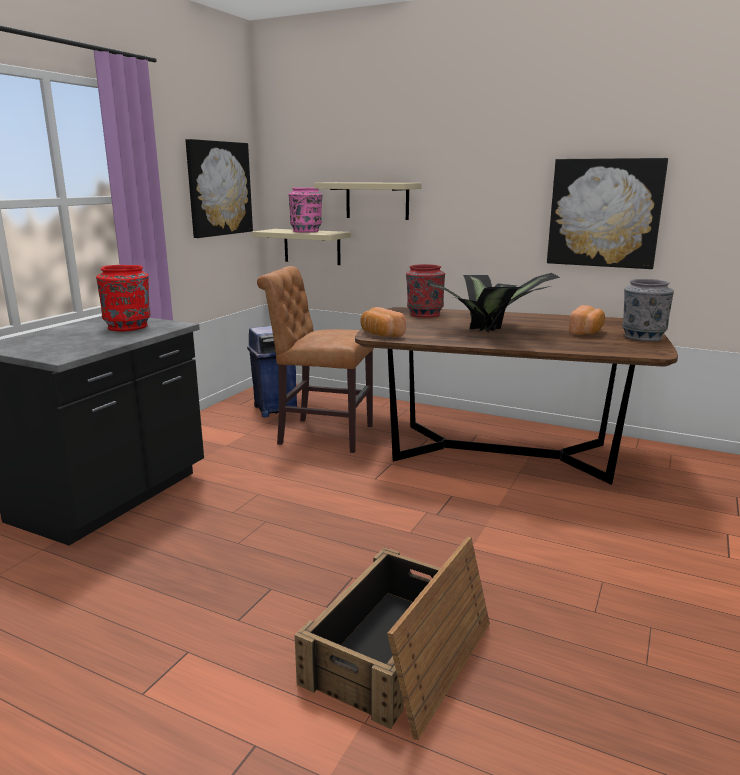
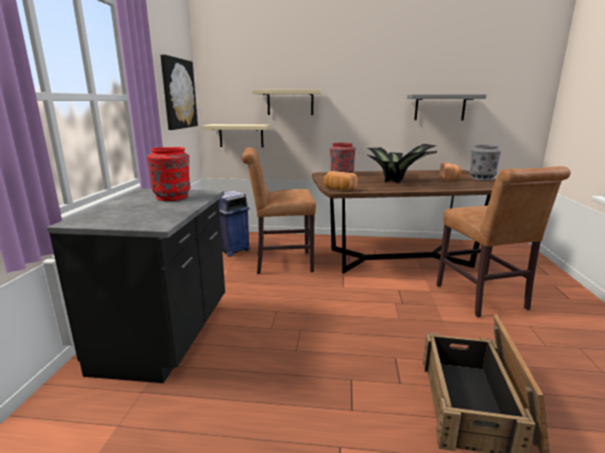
camera: 20 degrees left, 0 degrees up
pink vase [289,187,322,232] -> none
picture [547,158,668,269] -> grey shelf [407,94,487,121]
none -> brown chair [436,166,571,317]

